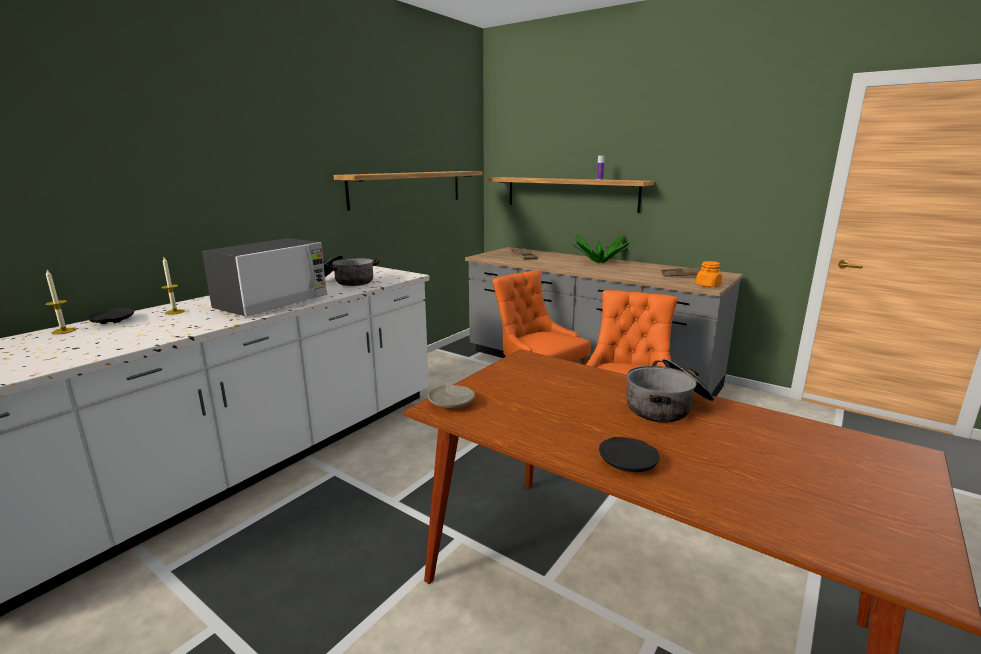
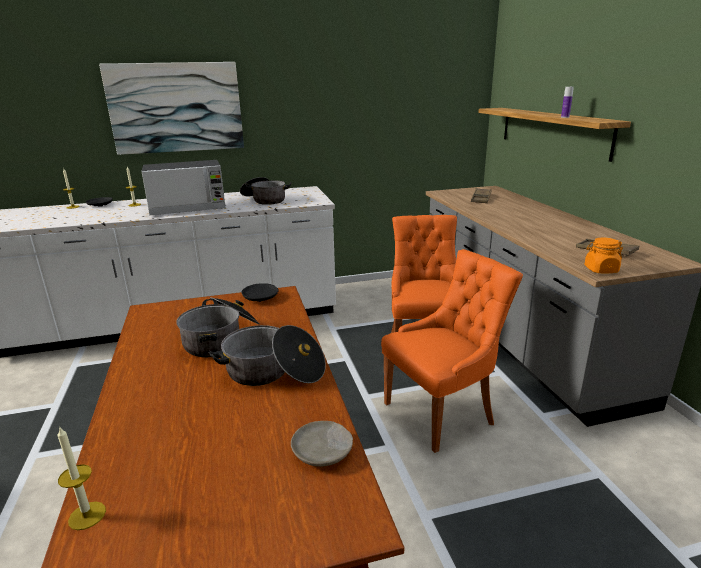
camera: 40 degrees right, 5 degrees up
shelf [334,171,483,211] -> none
beige plate [428,385,475,409] -> beige plate moved to [291,421,353,467]
potted plant [572,234,630,263] -> none
black plate [599,437,660,472] -> black plate moved to [242,283,279,302]
none -> candle [58,426,106,530]
none -> picture [99,62,244,155]
none -> cooking pot [176,297,260,357]

